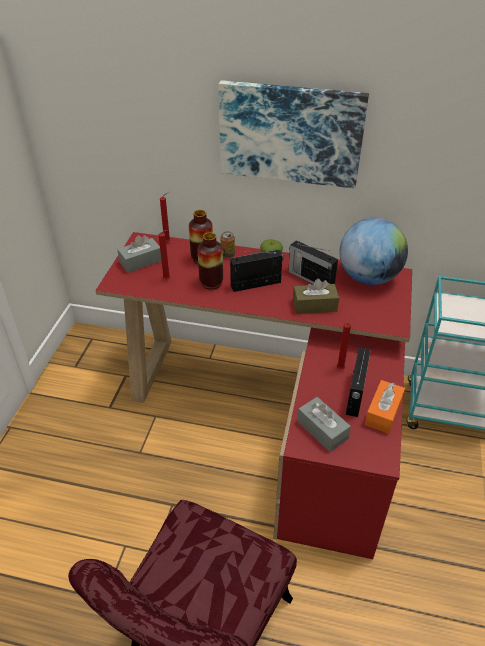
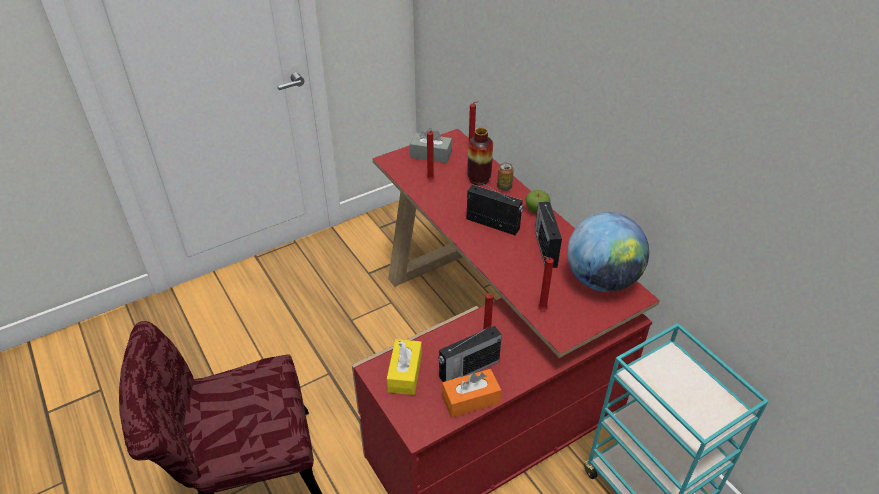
camera: 45 degrees right, 0 degrees up
vase [198,233,223,290] -> none
picture [218,80,369,189] -> none
brown tissue box [293,279,339,314] -> none
grey tissue box [297,397,351,452] -> yellow tissue box [387,339,422,395]
none -> red candle [538,256,554,309]

